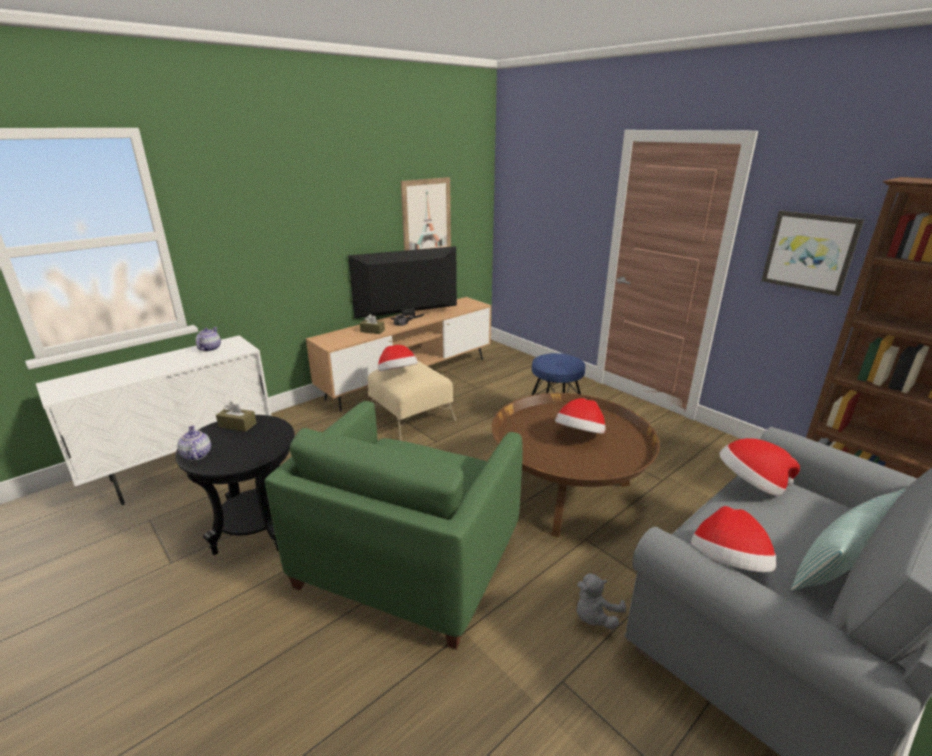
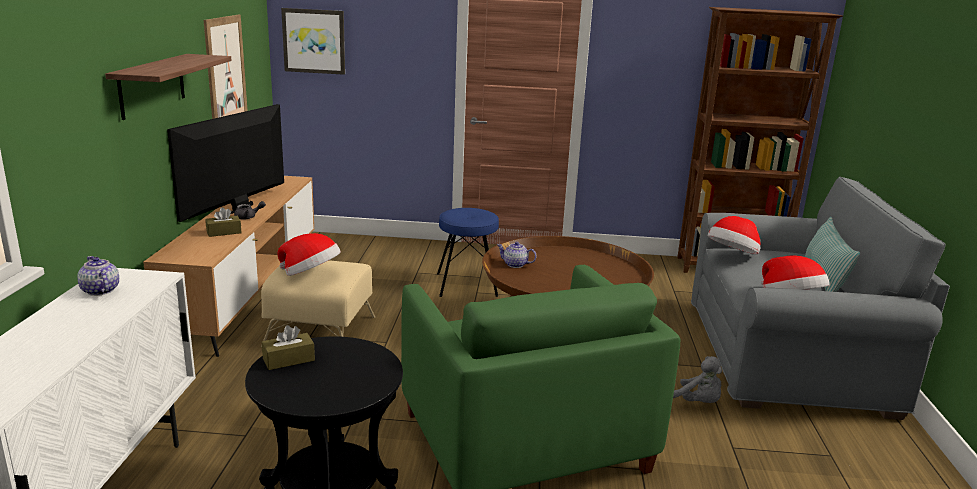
camera: 45 degrees left, 5 degrees down
teapot [177,425,211,461] -> teapot moved to [497,242,536,268]
hat [555,398,606,434] -> none
grey plush toy [577,573,626,629] -> grey plush toy turned 45 degrees counterclockwise [673,356,722,403]
picture [761,211,864,296] -> picture moved to [281,8,345,75]
none -> shelf [105,54,232,120]

